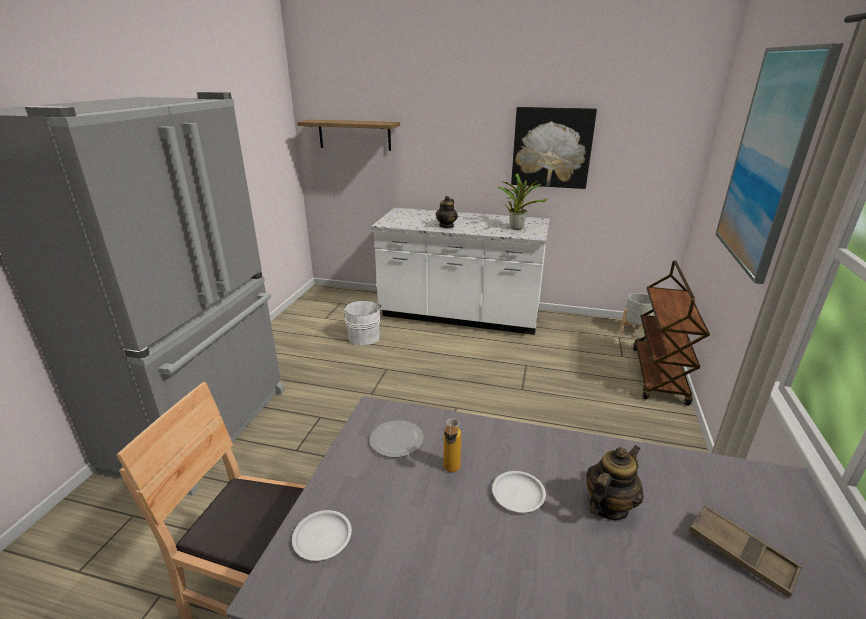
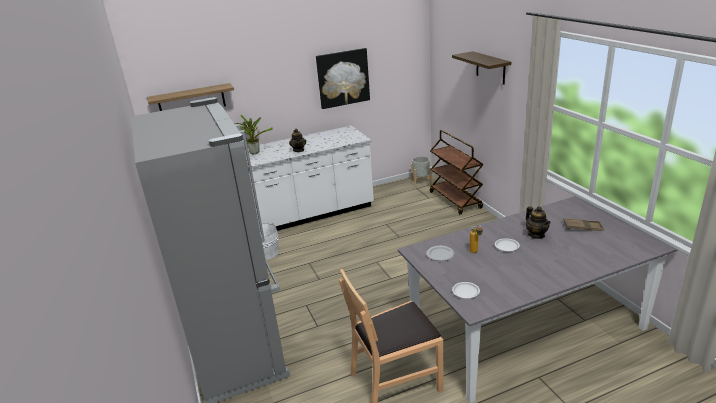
camera: 35 degrees left, 0 degrees up
potted plant [498,174,547,230] -> potted plant moved to [234,115,273,154]
teapot [586,445,644,520] -> teapot turned 150 degrees clockwise [526,206,551,239]
picture [715,43,844,284] -> shelf [452,51,511,85]

